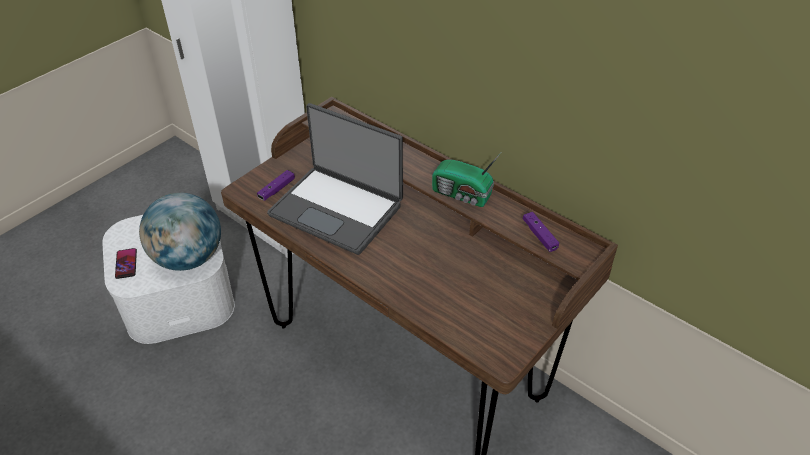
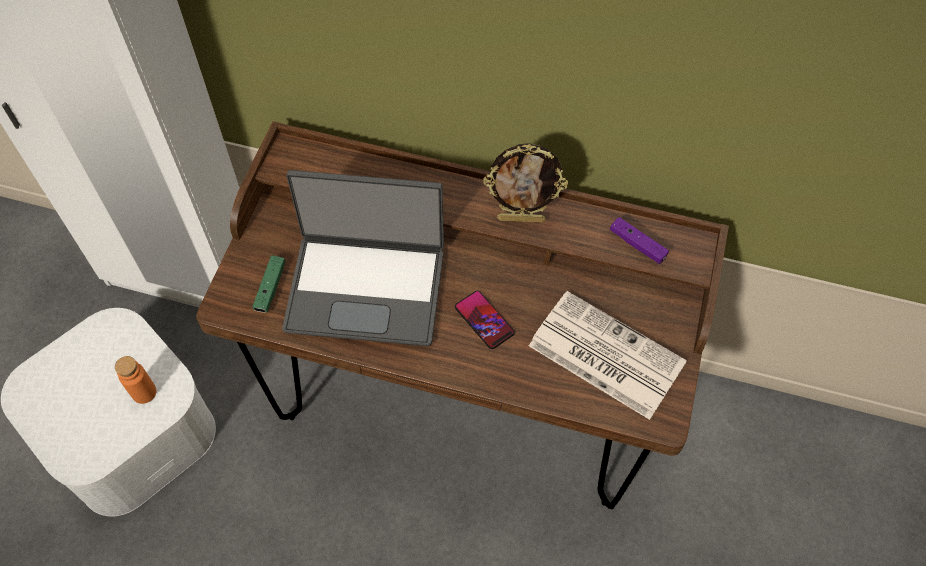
camera: 25 degrees left, 15 degrees up
phone [115,248,137,279] -> phone moved to [455,291,515,349]
globe [139,193,221,271] -> orange bottle [115,356,156,404]
purple game controller [257,170,295,201] -> green game controller [252,256,285,313]
radio [432,153,501,207] -> picture frame [483,143,568,223]
none -> newspaper [529,291,687,420]

